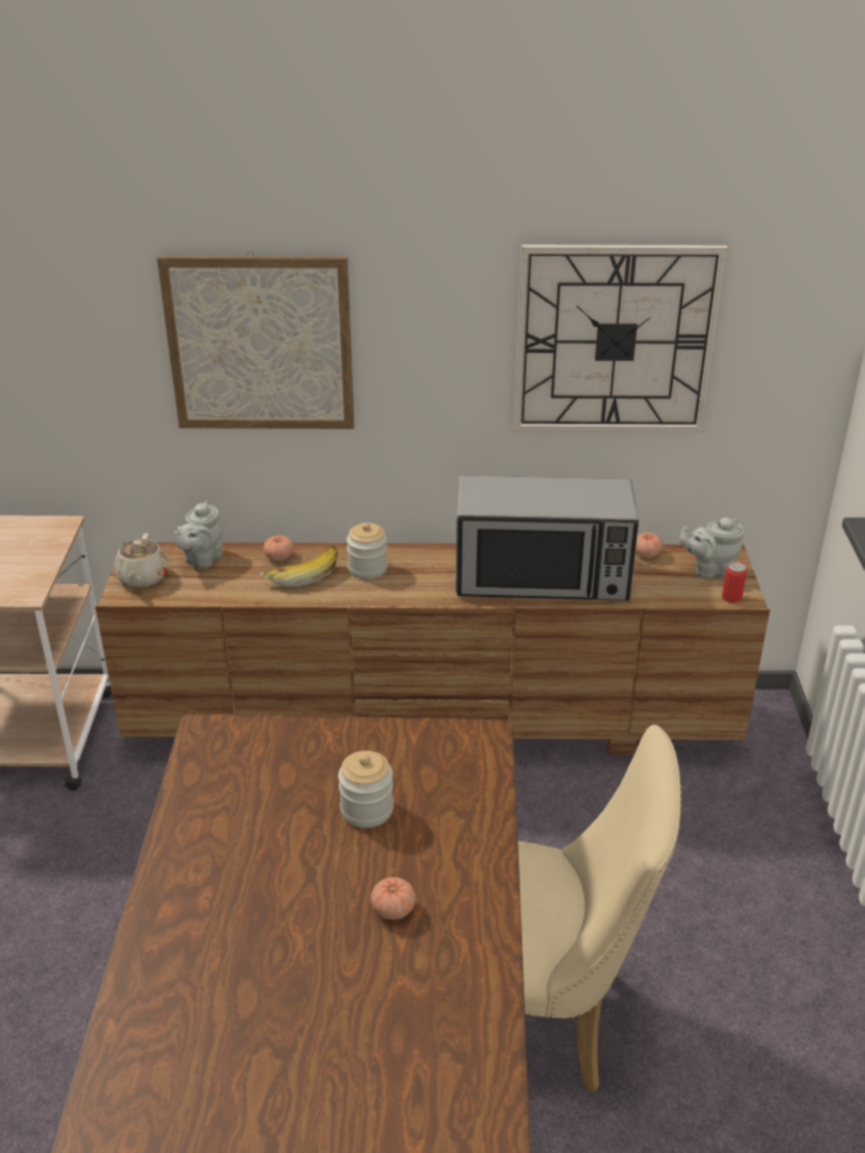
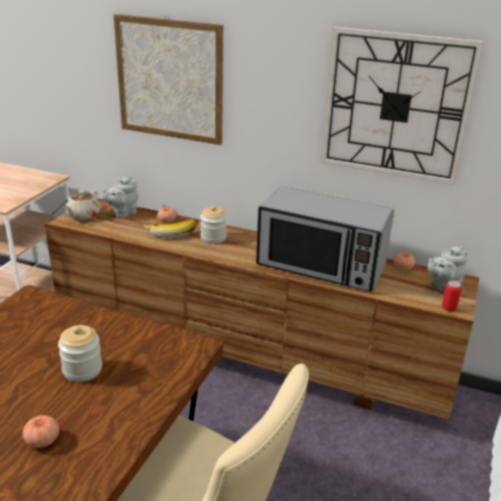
camera: 20 degrees right, 5 degrees down
grey teapot [679,517,744,579] -> grey teapot turned 45 degrees counterclockwise [428,246,469,294]

